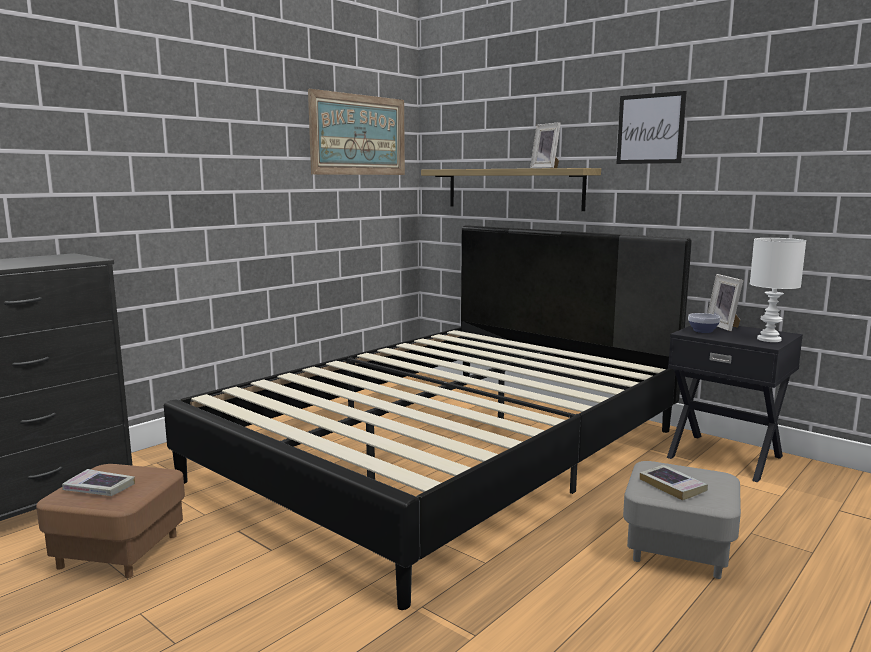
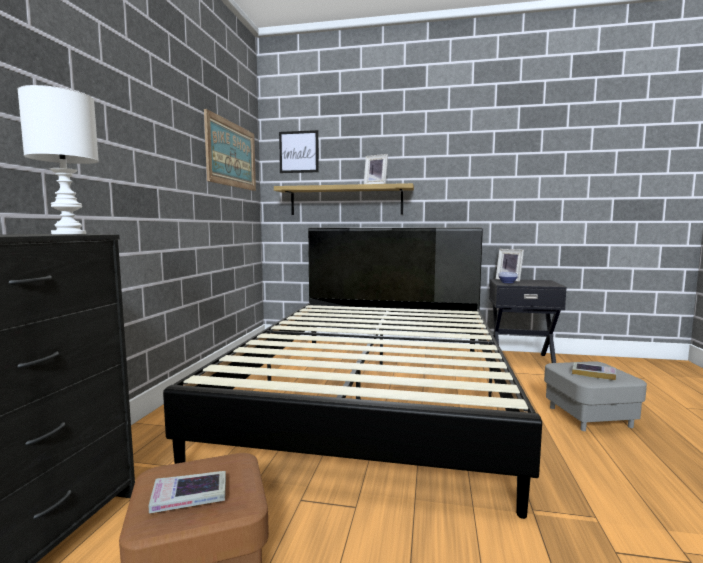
camera: 30 degrees left, 5 degrees down
picture [616,91,687,164] -> picture moved to [279,130,319,173]
white table lamp [750,238,806,342] -> white table lamp moved to [17,85,99,234]

